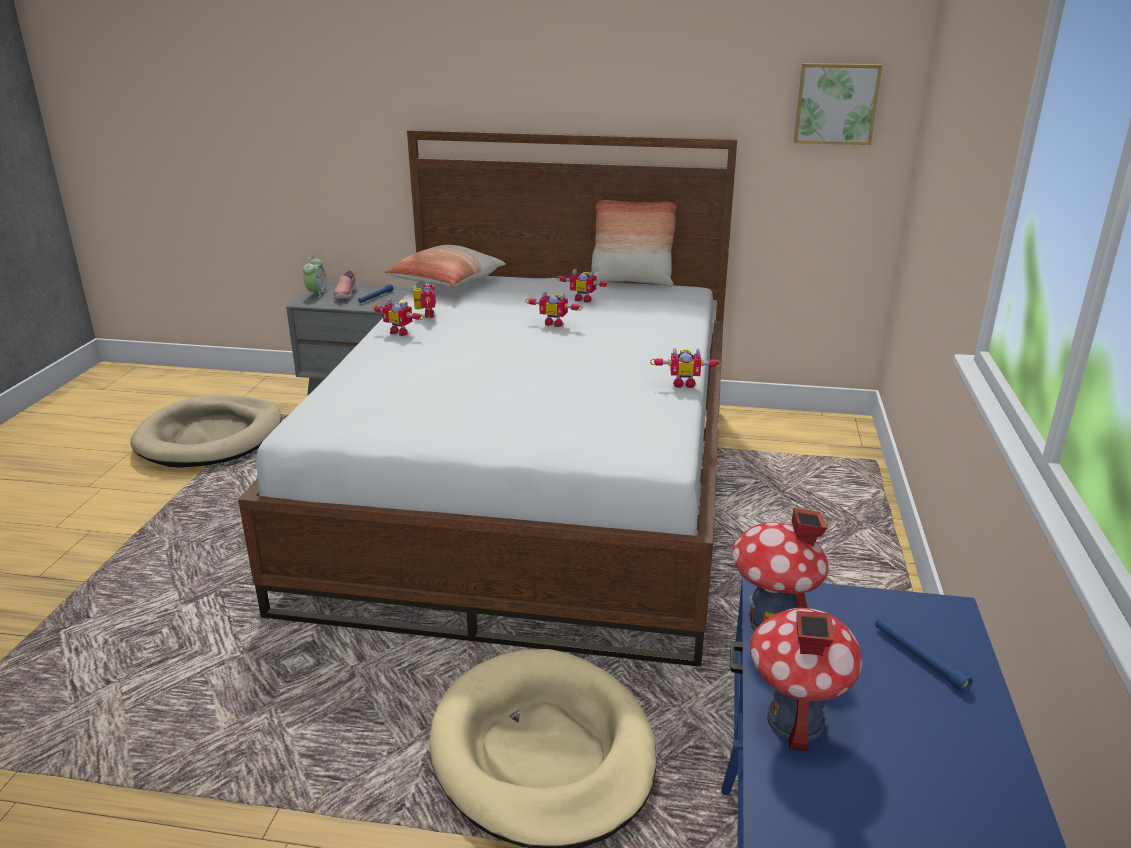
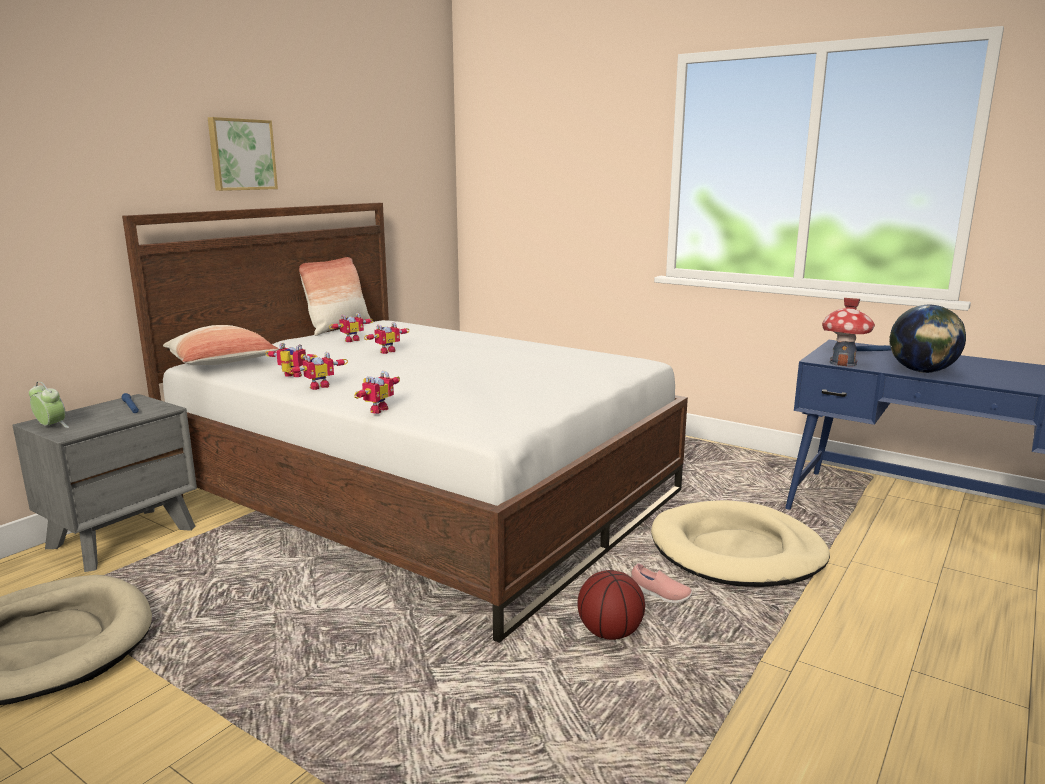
camera: 65 degrees left, 10 degrees down
pink shoe [334,270,357,299] -> pink shoe moved to [631,563,692,603]
toy robot [650,348,722,388] -> toy robot moved to [354,371,400,414]
toy house [750,608,862,751] -> globe [889,305,966,373]
picture [794,63,882,145] -> picture moved to [208,117,278,191]
none -> basketball [577,570,645,640]

